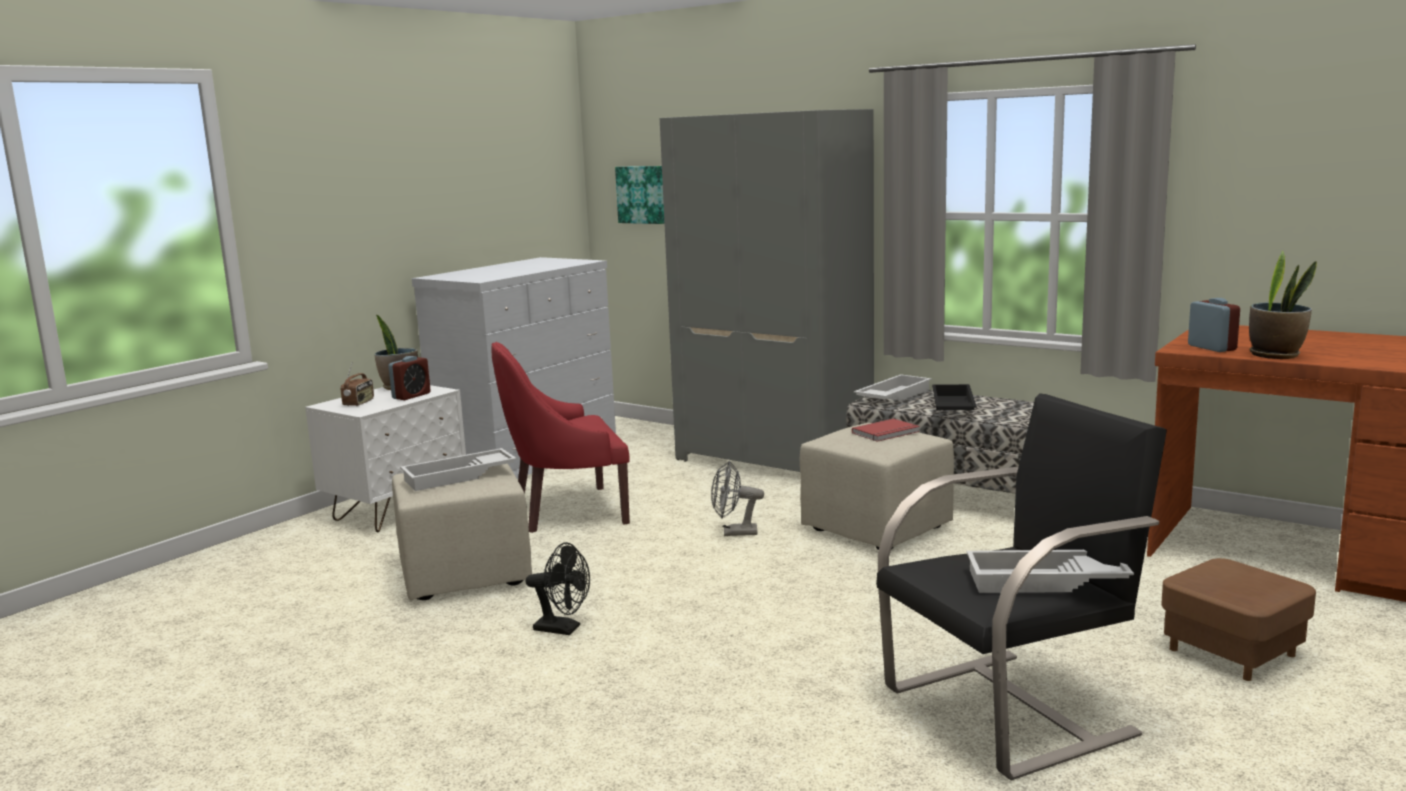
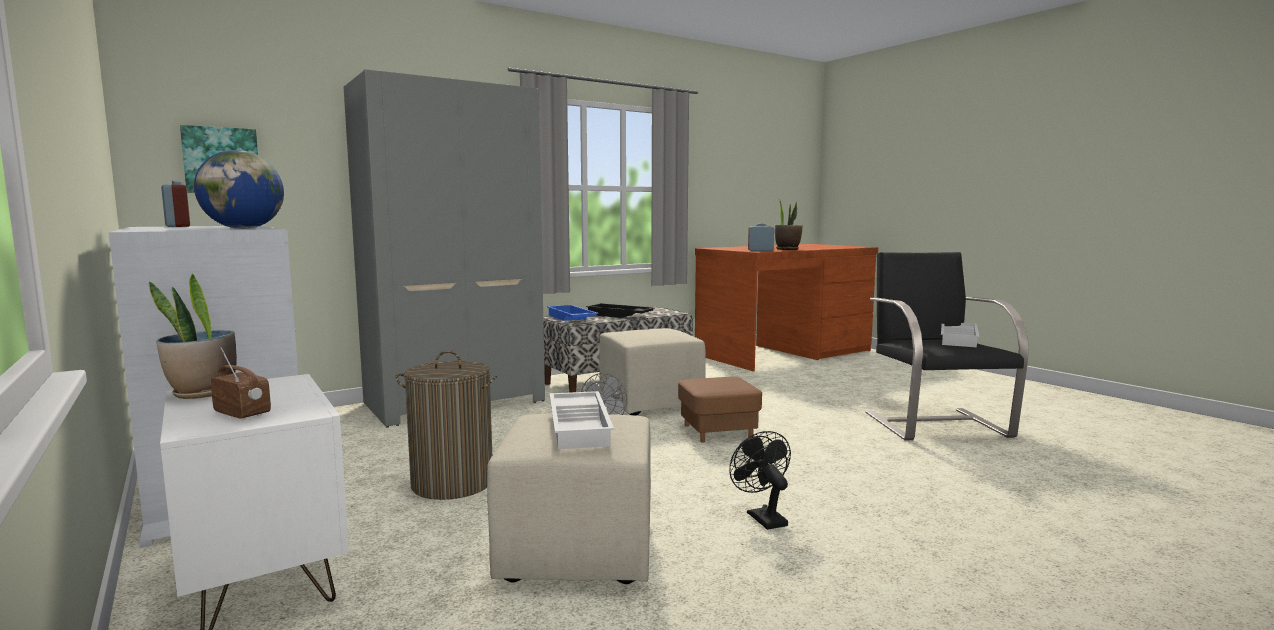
camera: 70 degrees left, 5 degrees down
alarm clock [388,356,431,400] -> alarm clock moved to [161,180,190,227]
red armchair [492,342,630,533] -> laundry basket [396,350,499,500]
black fan [525,542,590,635] -> black fan turned 60 degrees counterclockwise [729,431,791,530]
red book [852,419,920,442] -> none
white tray [854,374,932,401] -> blue tray [547,305,598,321]
brown ottoman [1161,558,1316,681] -> brown ottoman moved to [678,377,762,442]
none -> globe [194,150,284,229]

